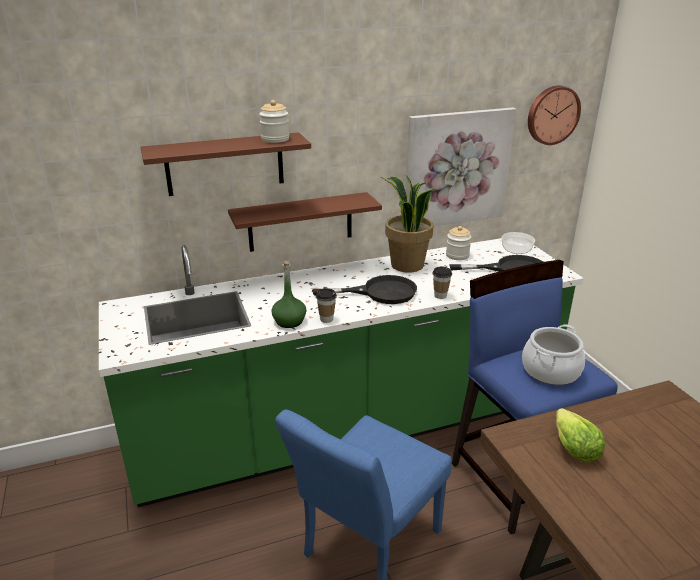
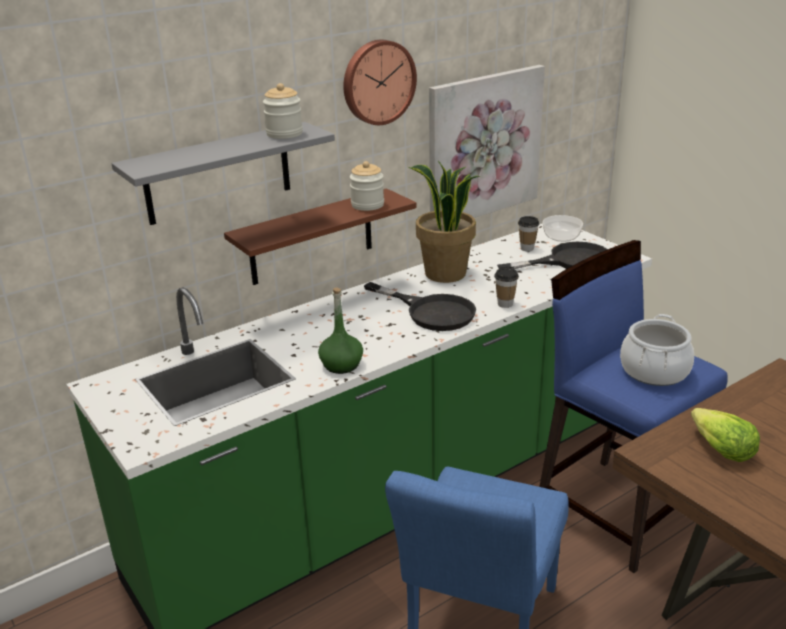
camera: 15 degrees left, 0 degrees up
brown shelf [140,132,311,196] -> grey shelf [111,122,335,225]
black frying pan [312,275,417,304] -> black frying pan turned 60 degrees clockwise [364,282,476,331]
cup [316,288,337,323] -> cup moved to [518,216,539,251]
jar [446,226,471,260] -> jar moved to [350,161,384,211]
wall clock [528,86,581,145] -> wall clock moved to [343,39,417,125]

